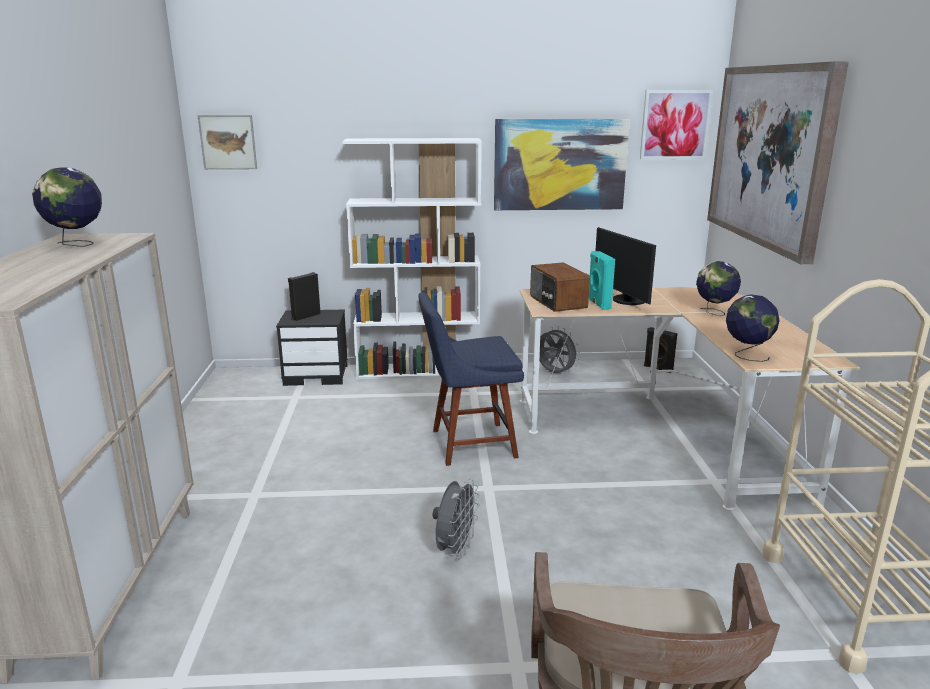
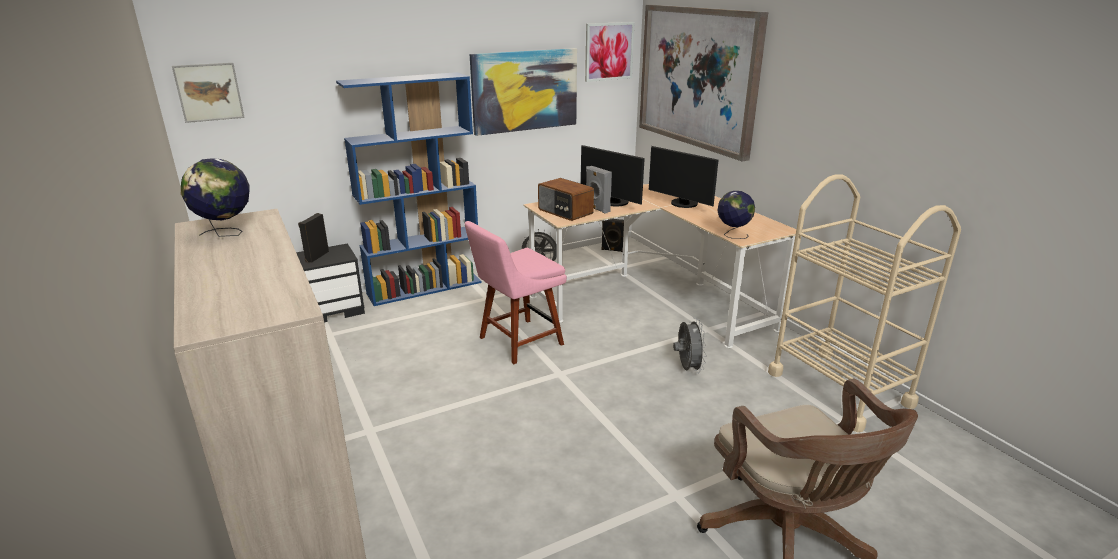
camera: 25 degrees left, 5 degrees up
white bookcase [342,138,482,379] -> blue bookcase [336,72,481,306]
blue chair [418,292,524,466] -> pink chair [465,221,567,364]
grey fan [432,479,479,559] -> grey fan moved to [673,318,707,373]
turquoise speaker [589,251,615,310] -> grey speaker [586,166,612,214]
globe [696,261,741,316] -> monitor [649,146,719,208]

